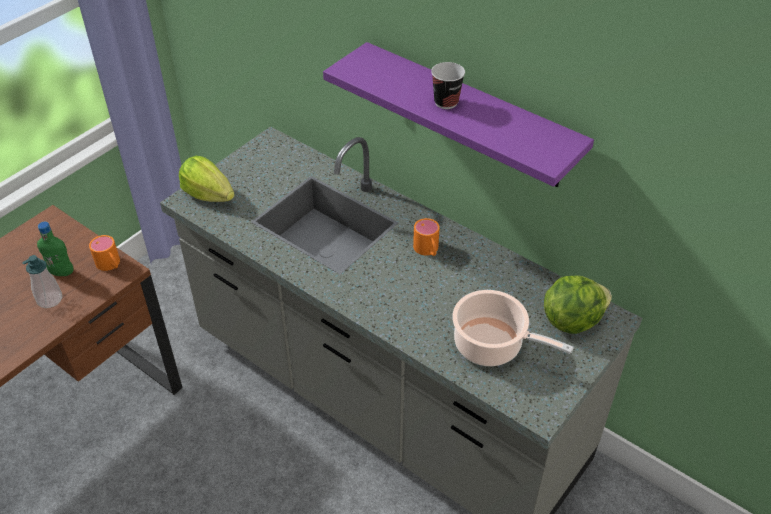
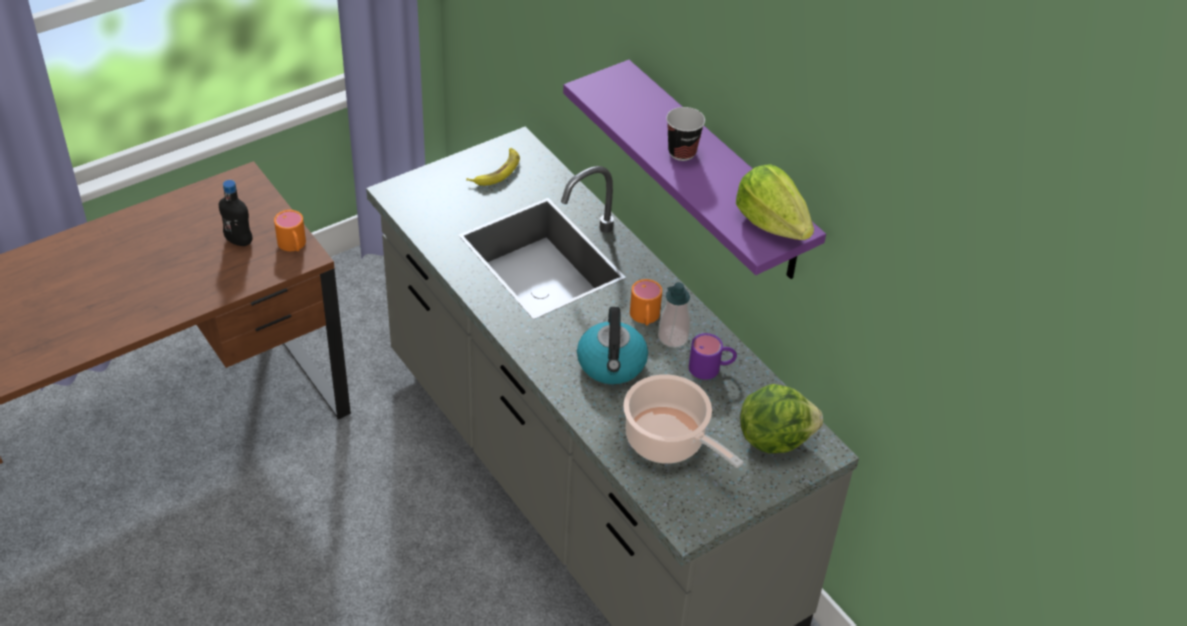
camera: 15 degrees right, 0 degrees up
soap dispenser [22,255,62,308] -> soap dispenser moved to [658,282,690,348]
green bottle [37,222,74,276] -> black bottle [219,180,252,246]
lettuce [179,156,235,202] -> lettuce moved to [736,164,814,240]
none -> banana [466,148,520,186]
none -> kettle [577,307,648,384]
none -> purple mug [689,333,737,380]

